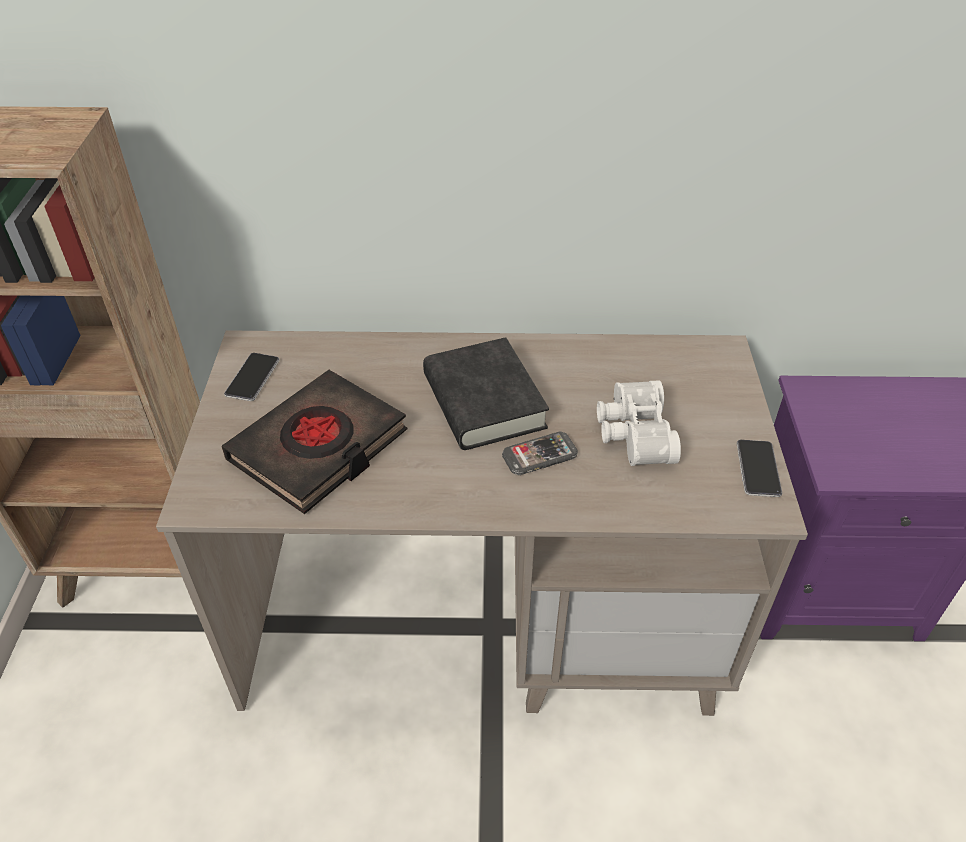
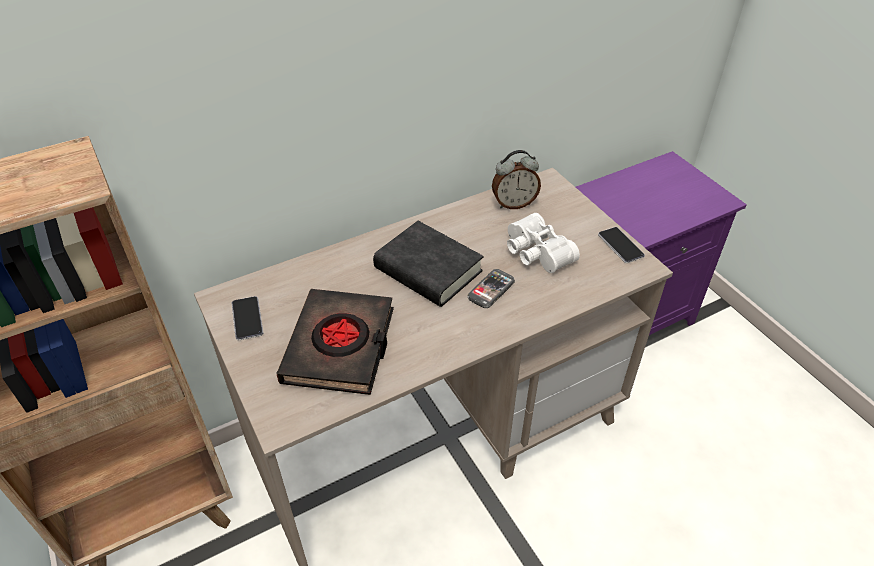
camera: 30 degrees left, 0 degrees up
none -> alarm clock [492,150,541,209]

